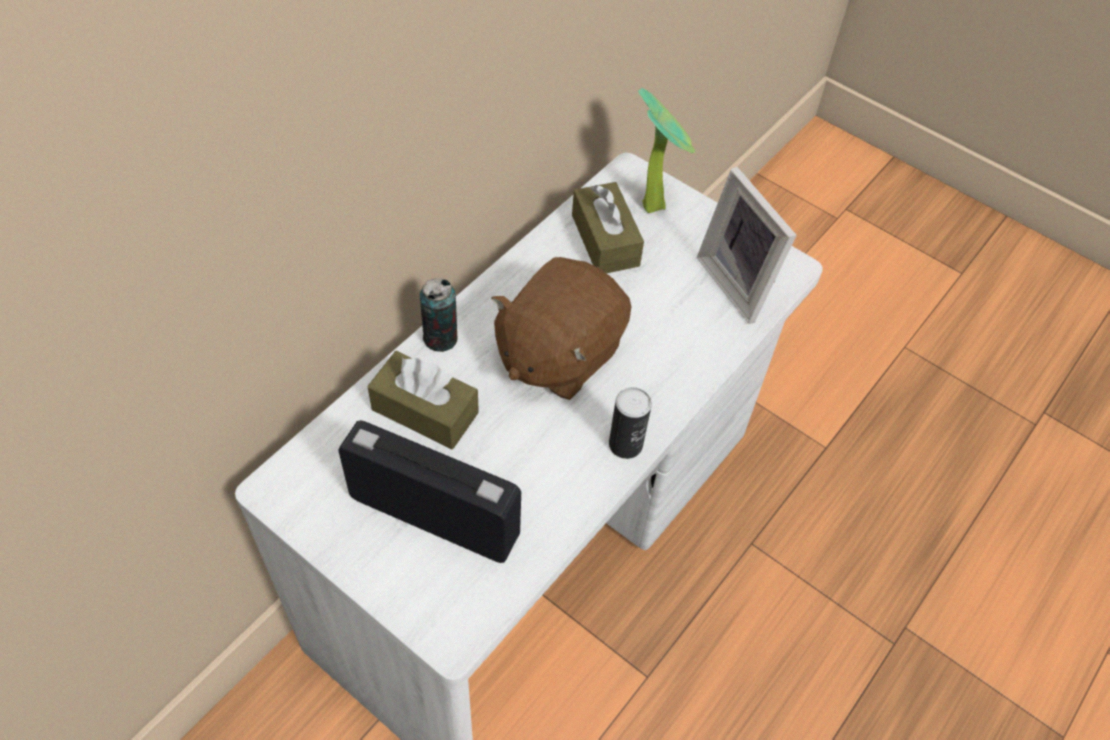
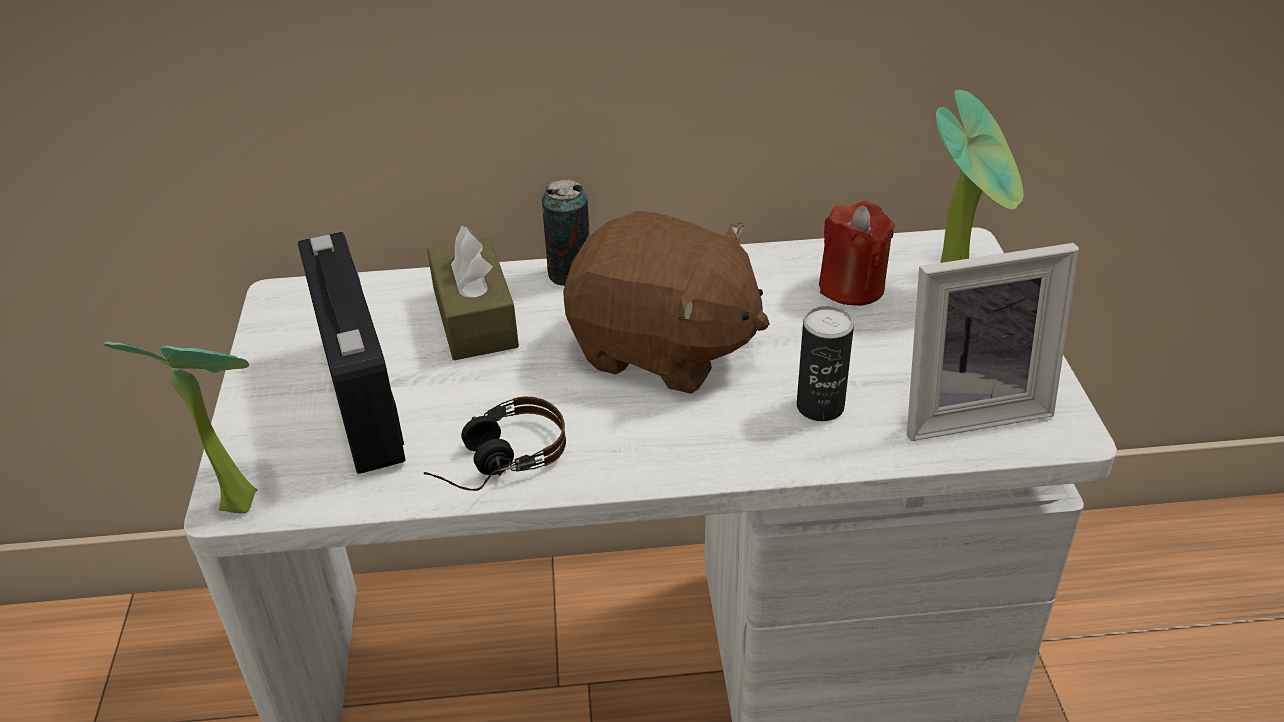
camera: 50 degrees right, 15 degrees down
brown plush toy [491,257,631,400] -> brown plush toy turned 150 degrees counterclockwise [563,211,770,394]
brown tissue box [572,182,644,273] -> red candle [819,201,895,306]
can [609,387,652,459] -> can moved to [797,306,854,421]
picture frame [697,167,797,324] -> picture frame turned 120 degrees counterclockwise [907,243,1079,441]
none -> potted plant [104,341,258,514]
none -> headphones [424,396,566,491]

